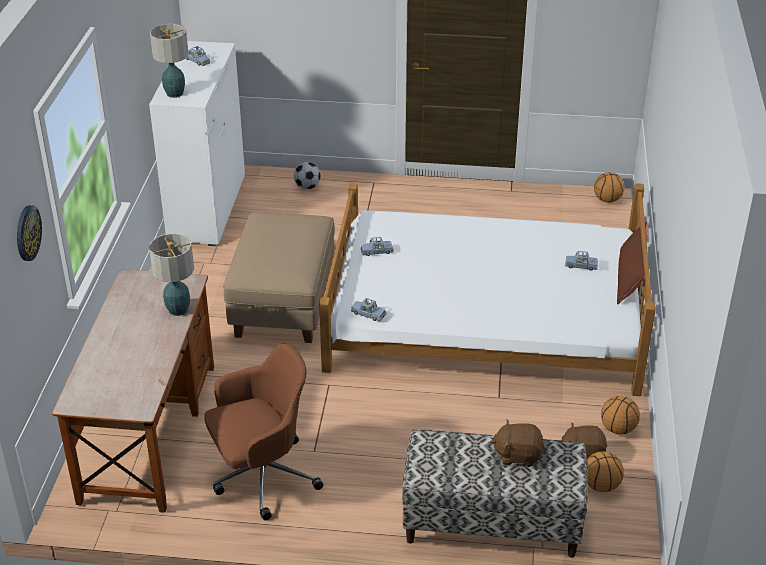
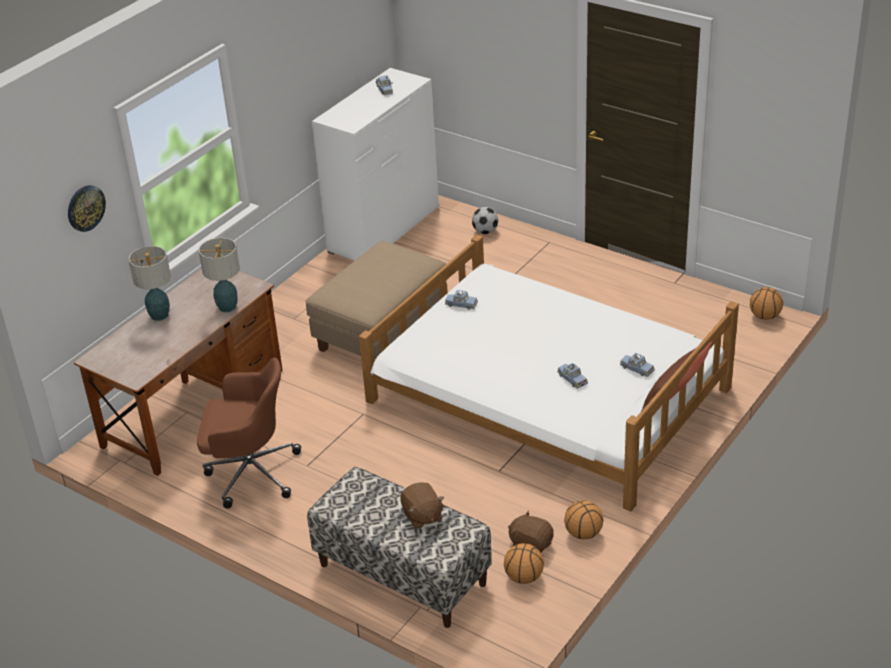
camera: 30 degrees right, 0 degrees up
table lamp [150,24,189,98] -> table lamp moved to [128,246,171,321]
blue toy car [351,298,387,321] -> blue toy car moved to [558,363,588,389]
brown plush toy [491,419,544,467] -> brown plush toy turned 150 degrees counterclockwise [400,482,444,529]

